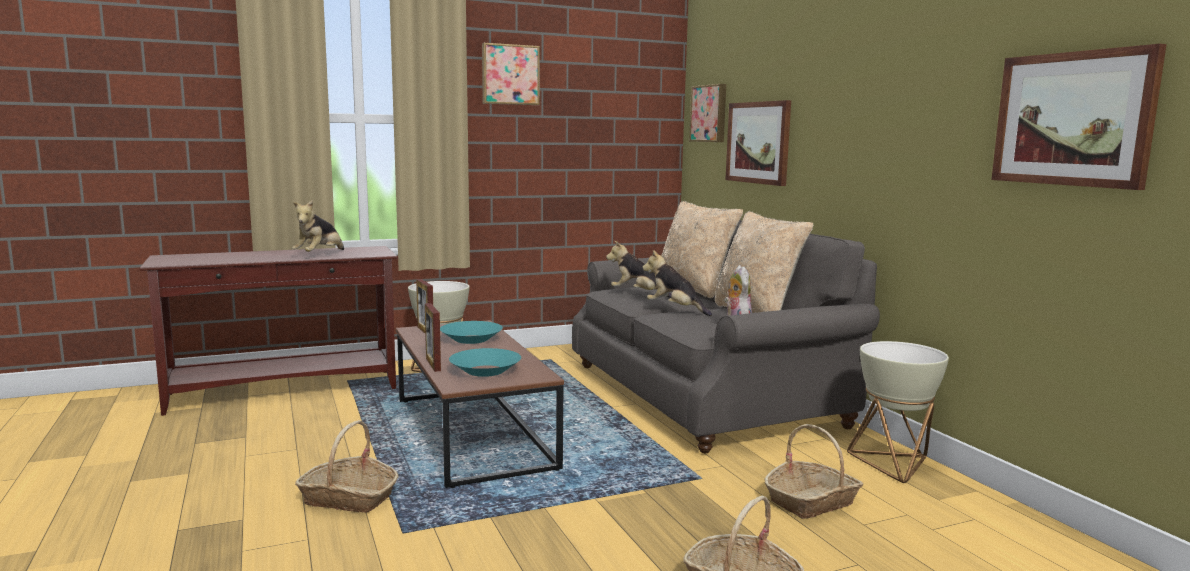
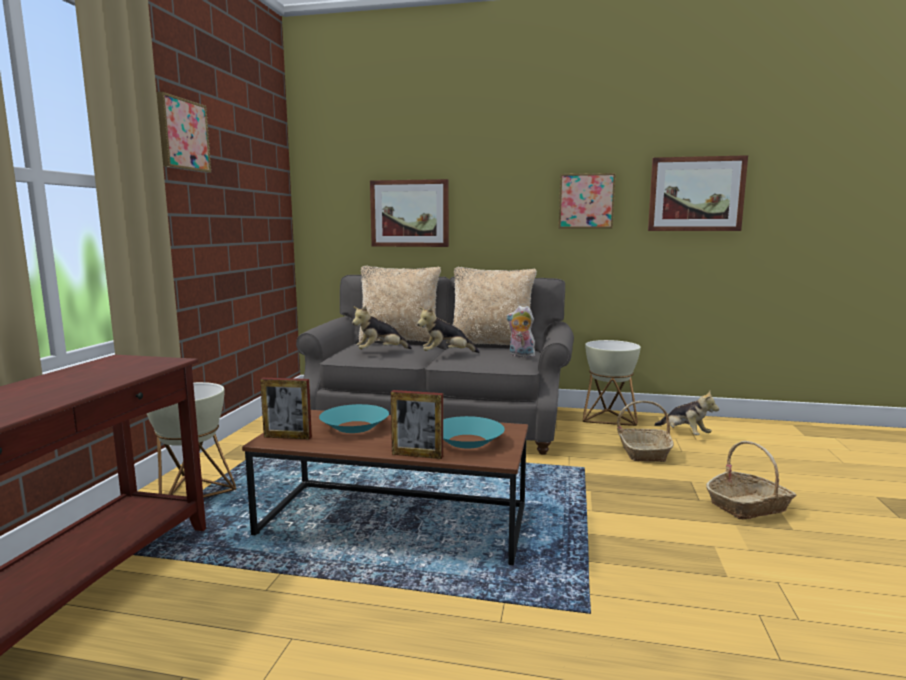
camera: 55 degrees left, 0 degrees up
plush toy [292,200,344,252] -> plush toy moved to [654,391,719,435]
basket [295,420,399,513] -> none
picture [689,84,726,142] -> picture moved to [559,173,616,228]

